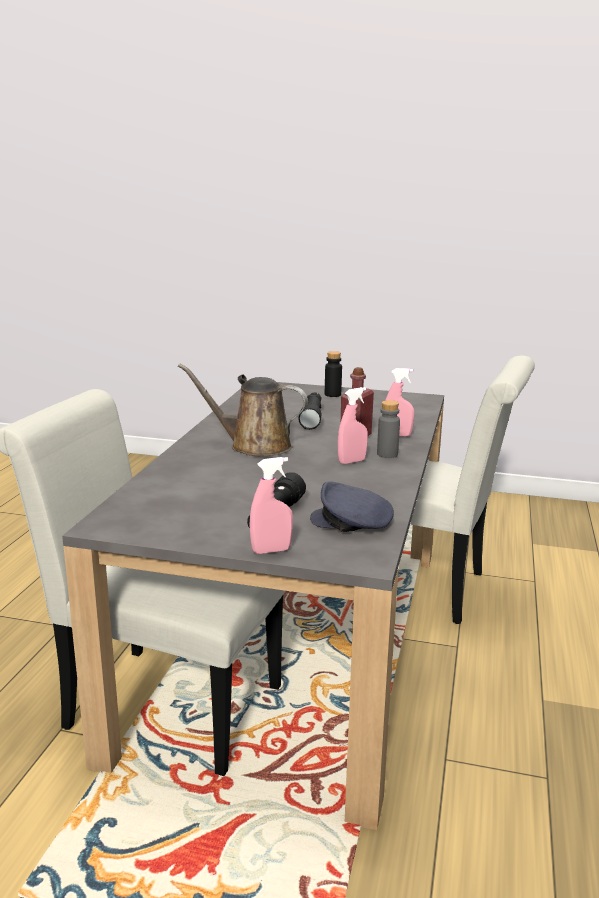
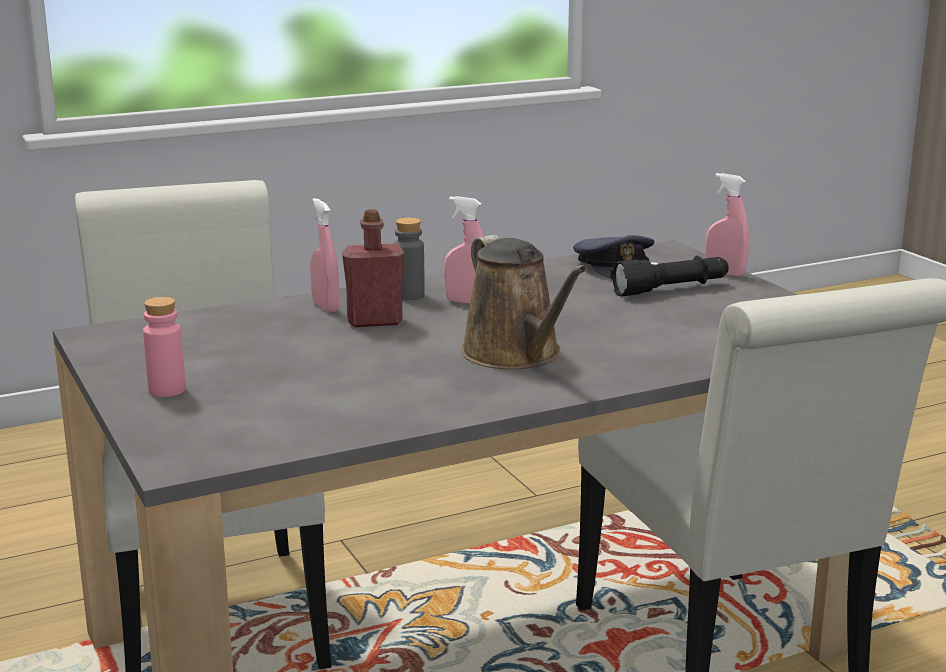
camera: 130 degrees left, 0 degrees up
black flashlight [298,392,322,430] -> none
black bottle [325,351,342,397] -> pink bottle [143,297,186,397]

